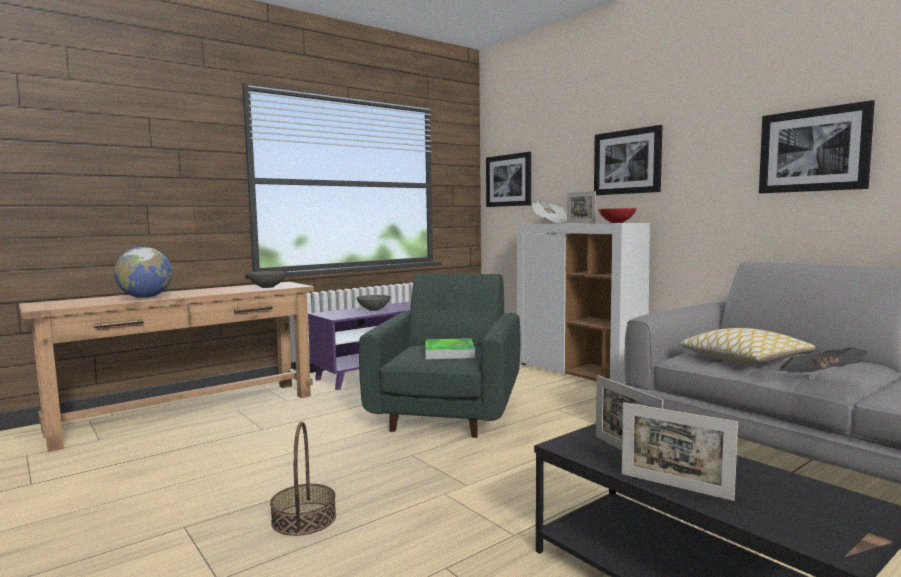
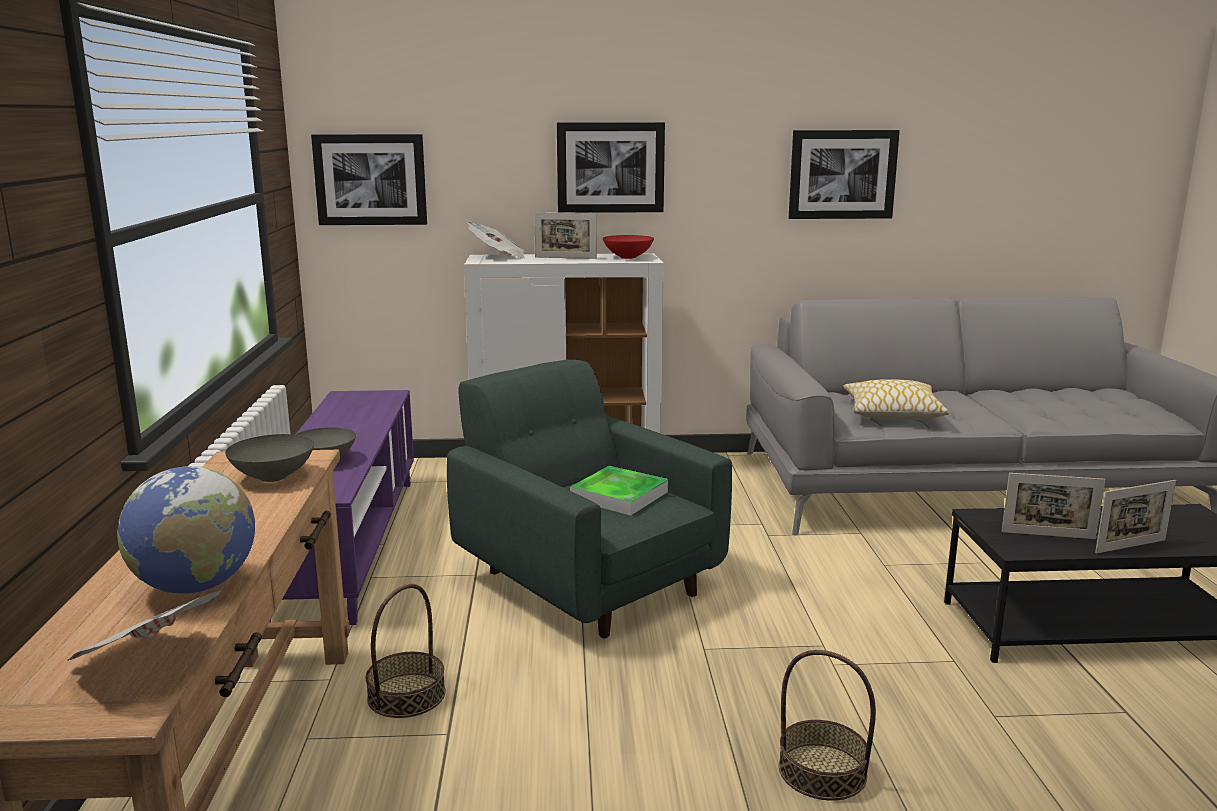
camera: 55 degrees left, 10 degrees up
newspaper [778,347,868,372] -> newspaper moved to [68,591,221,661]
none -> basket [365,584,446,718]

